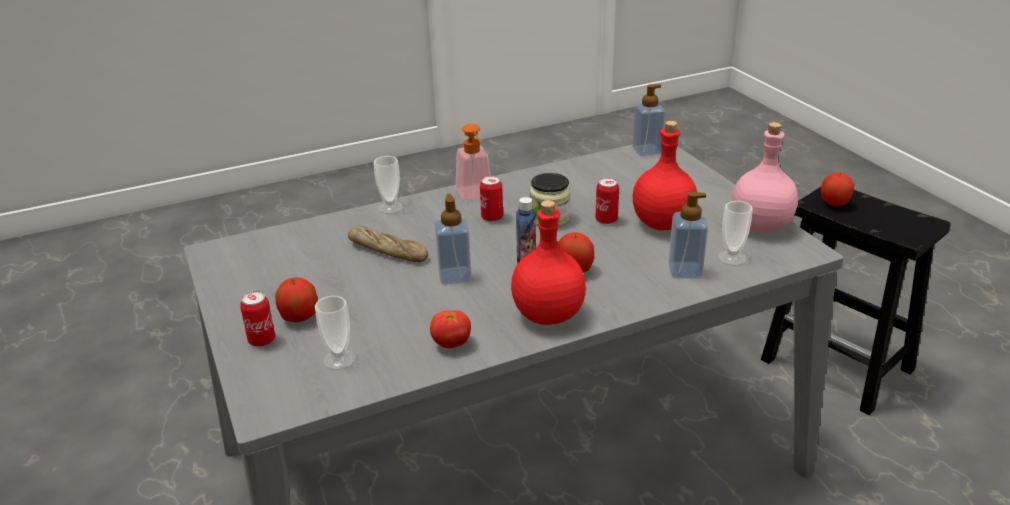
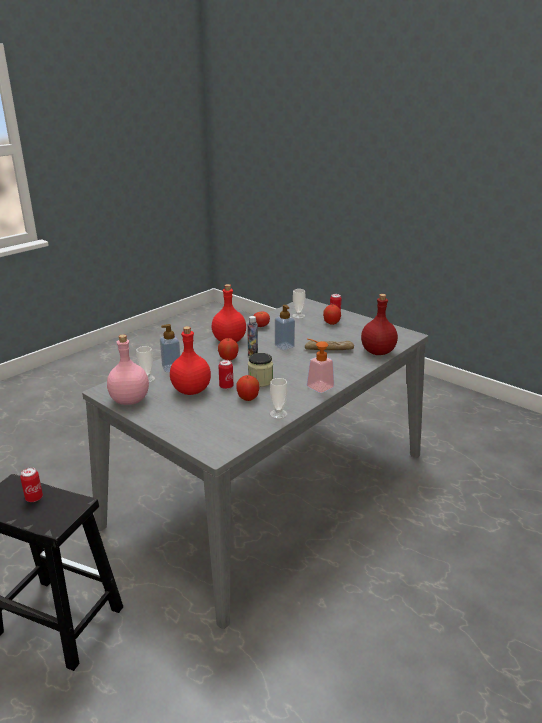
camera: 155 degrees right, 5 degrees down
cup [374,156,403,214] -> cup moved to [270,378,287,419]
can [480,176,503,222] -> can moved to [20,468,43,502]
soap dispenser [633,84,665,156] -> none
apple [821,173,854,206] -> apple moved to [236,375,260,401]
none -> red bottle [361,294,398,355]

